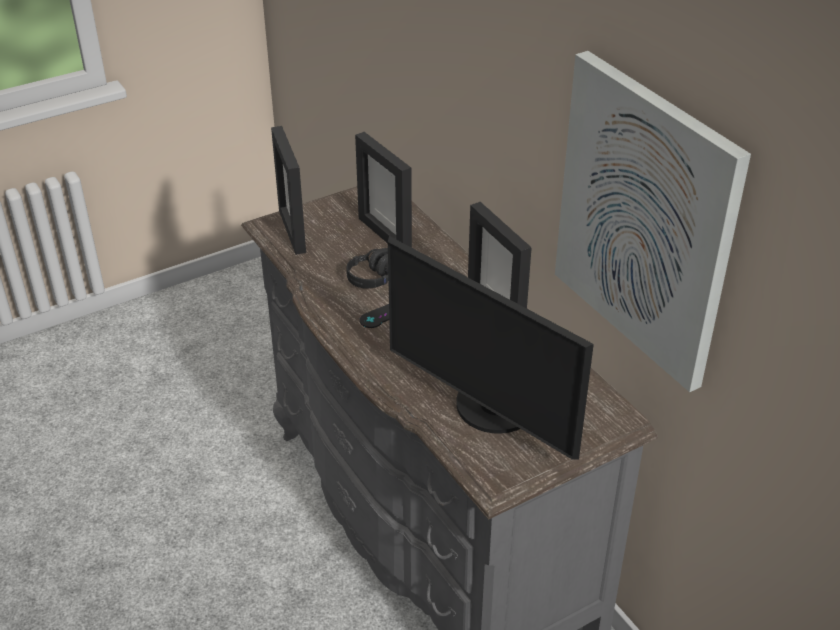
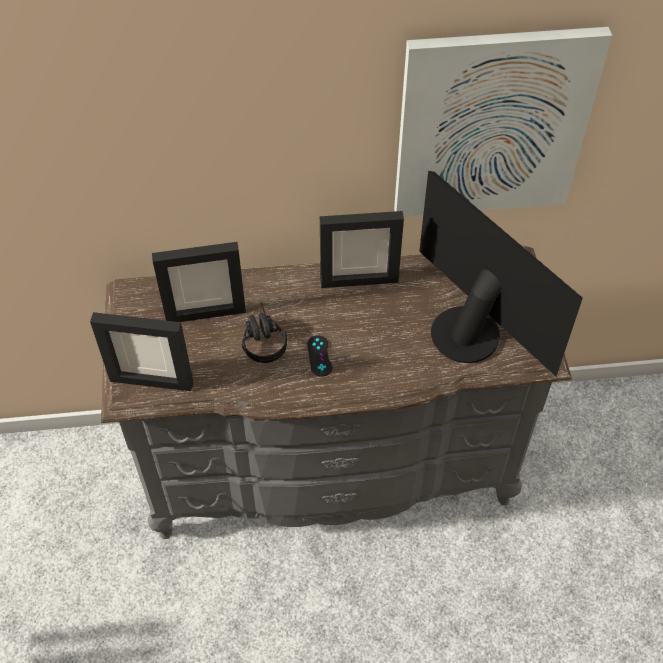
camera: 65 degrees left, 15 degrees up
monitor [388,236,594,460] -> monitor turned 105 degrees counterclockwise [419,171,582,376]

